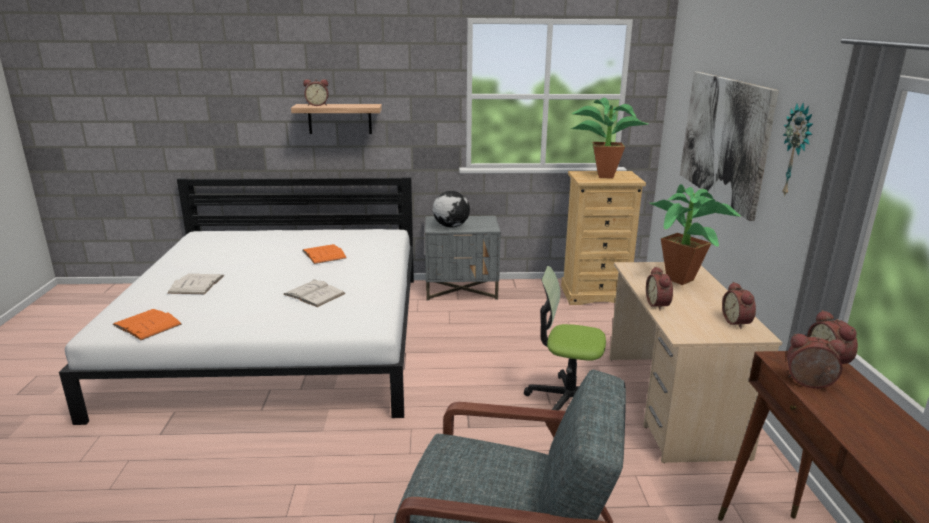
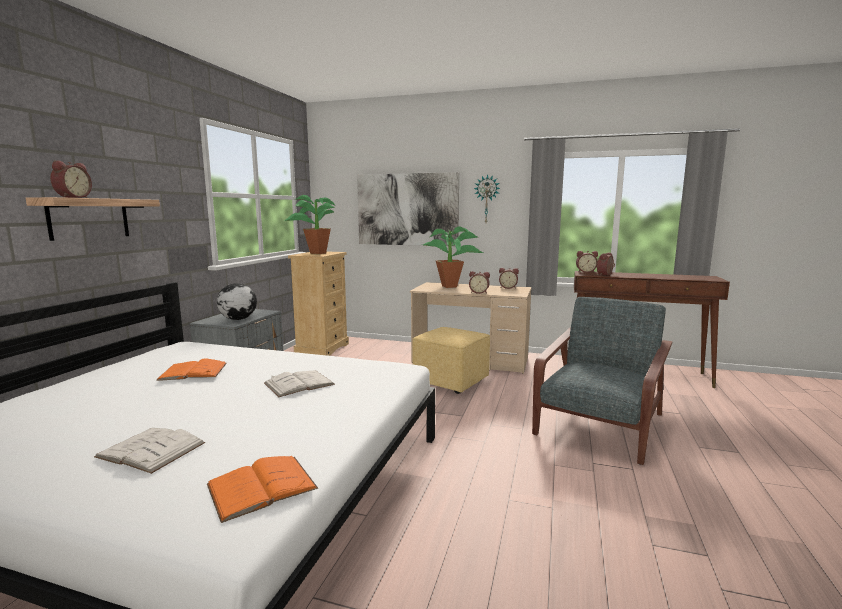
camera: 70 degrees left, 10 degrees down
office chair [524,266,606,410] -> yellow ottoman [412,327,490,394]

